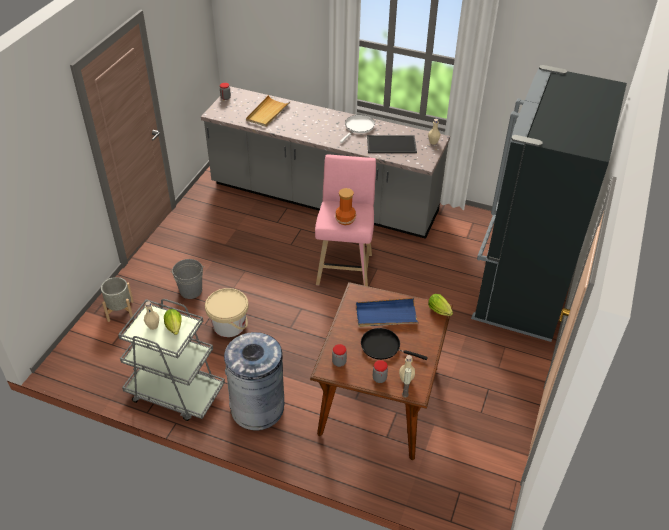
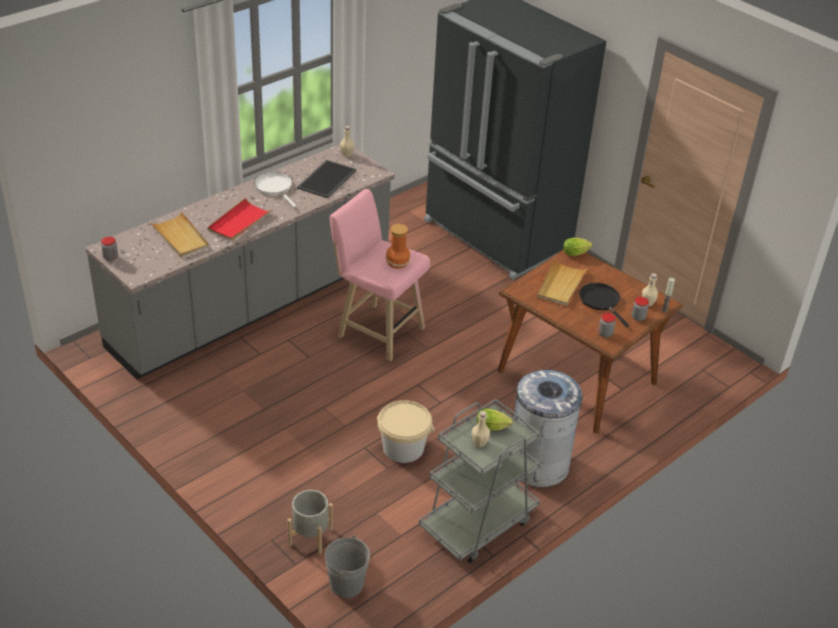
camera: 65 degrees left, 5 degrees down
grey bucket [170,259,205,299] -> grey bucket moved to [325,535,370,598]
blue tray [356,298,419,327] -> beige tray [537,259,588,306]
black frying pan [361,328,428,360] -> black frying pan turned 105 degrees clockwise [579,283,629,327]
none -> red tray [207,198,273,241]

